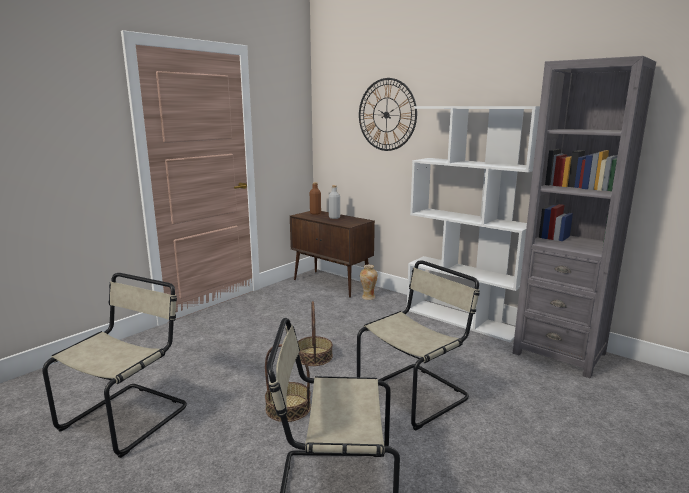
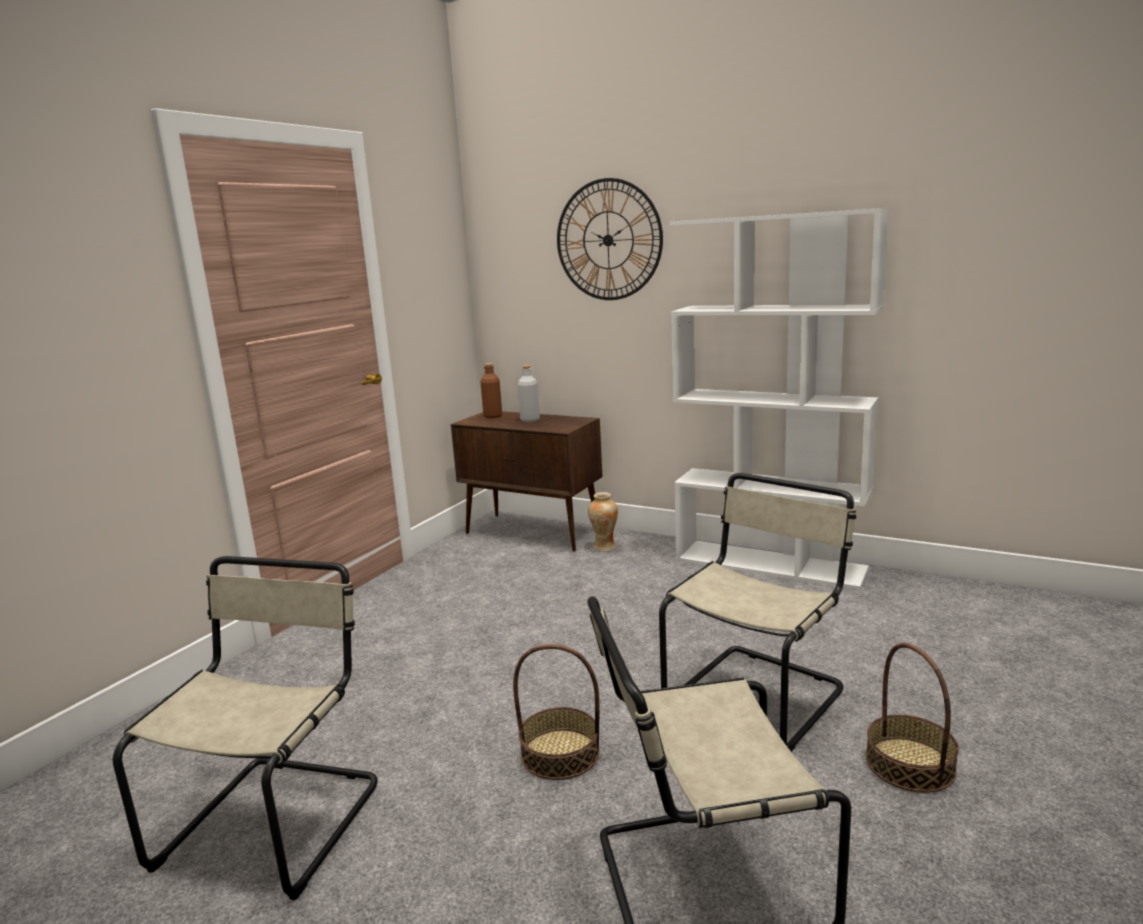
camera: 10 degrees left, 0 degrees up
basket [298,301,333,366] -> basket moved to [866,643,959,793]
grey bookcase [513,56,656,379] -> none

